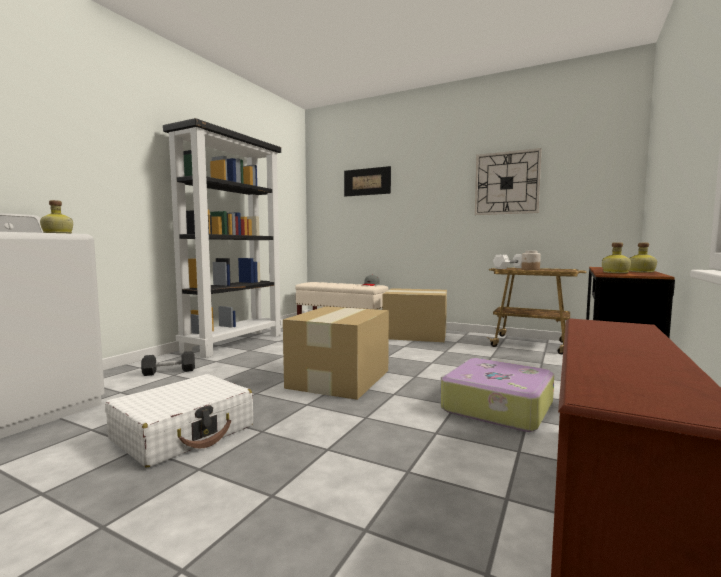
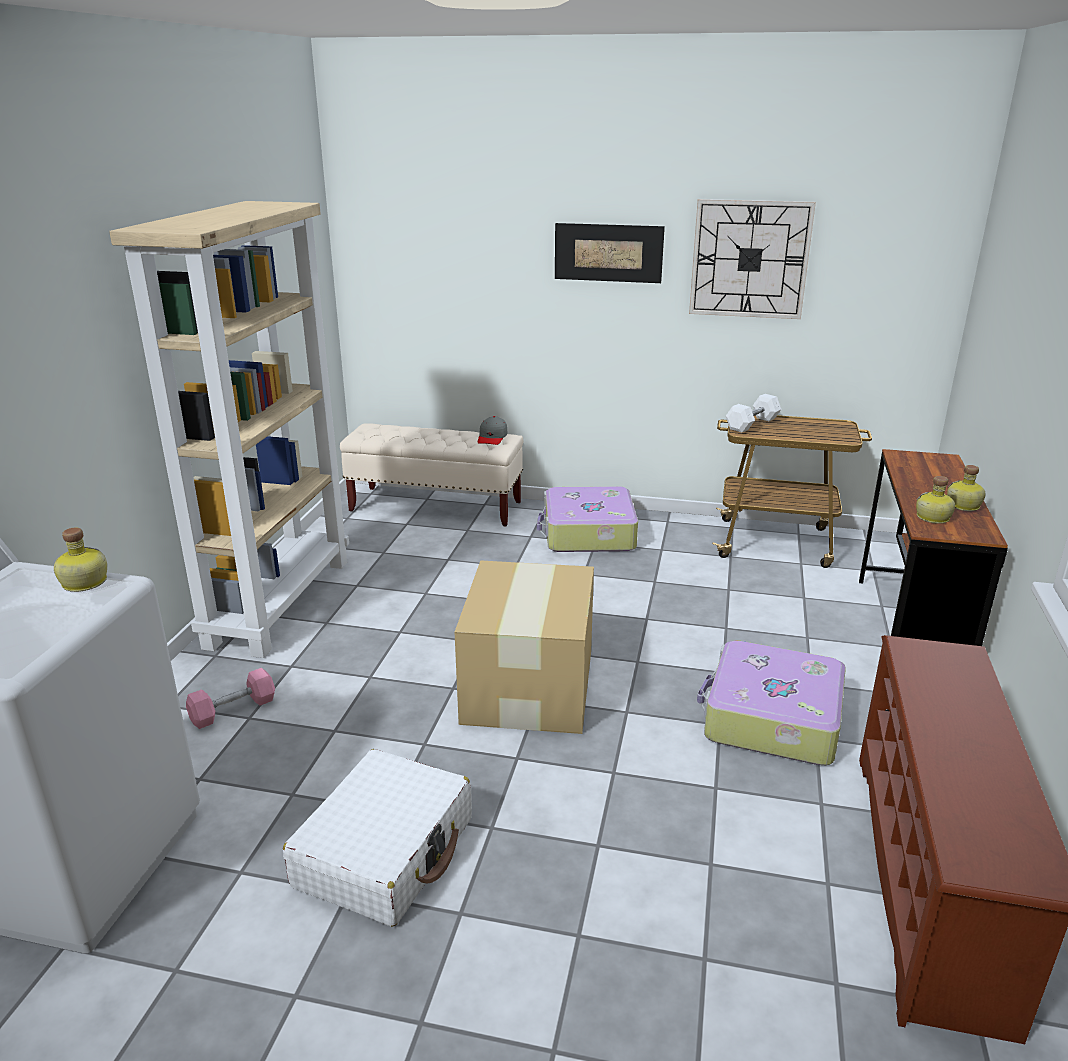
camera: 15 degrees left, 20 degrees up
grey dumbbell [141,351,195,376] -> pink dumbbell [186,668,275,729]
black bookcase [163,118,283,358] -> beige bookcase [109,201,349,658]
picture [344,166,391,197] -> picture moved to [555,223,665,283]
cardboard box [383,288,447,342] -> suitcase [537,486,638,552]
jar [521,251,541,270] -> none

